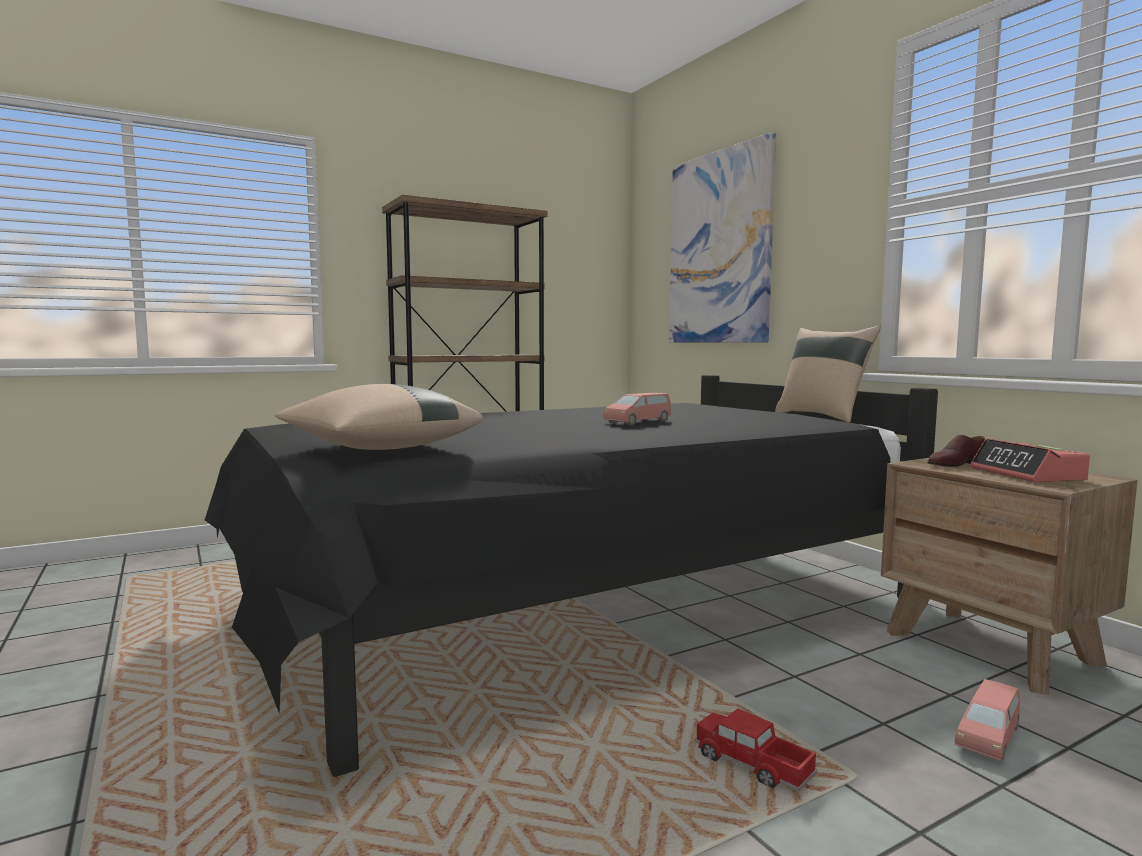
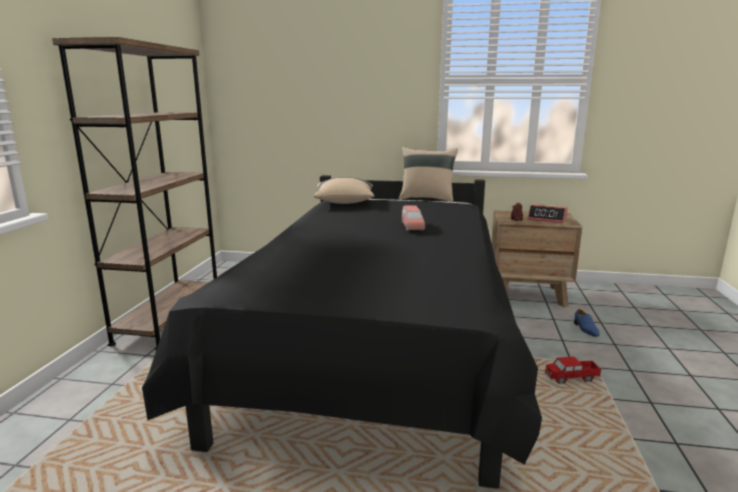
camera: 50 degrees left, 10 degrees up
beige pillow [275,384,483,450] -> beige pillow moved to [313,177,374,204]
picture [669,132,776,342] -> none
pink toy car [954,679,1020,761] -> blue shoe [574,309,599,337]

